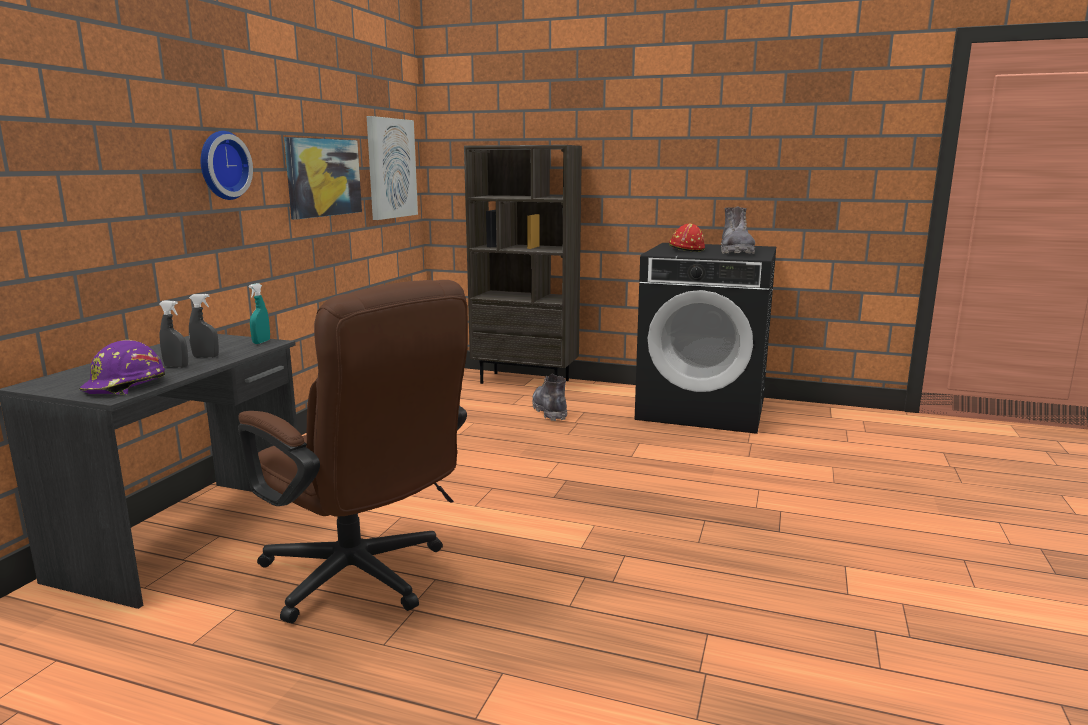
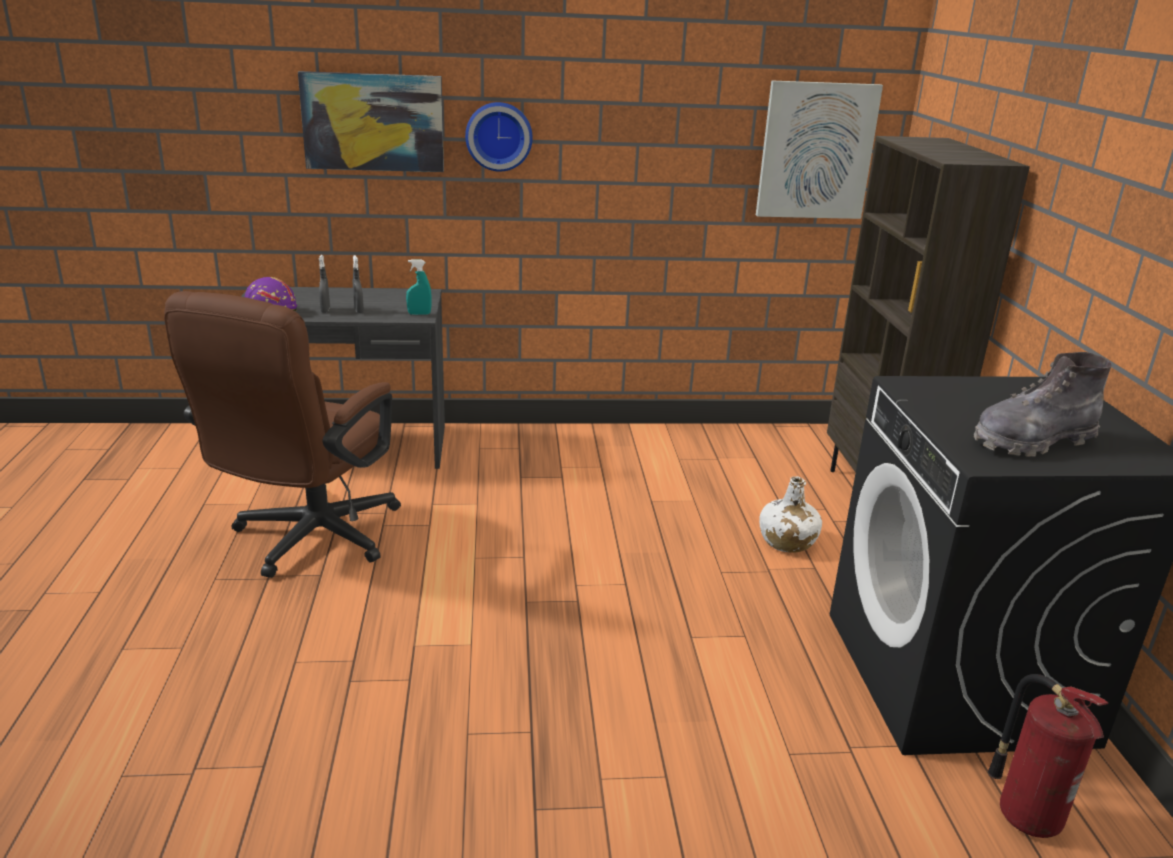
camera: 65 degrees right, 10 degrees up
picture [284,137,362,220] -> picture moved to [298,71,444,172]
grey boot [532,374,567,421] -> white bottle [759,476,822,553]
red hard hat [669,224,705,252] -> none
none -> fire extinguisher [988,674,1108,838]

